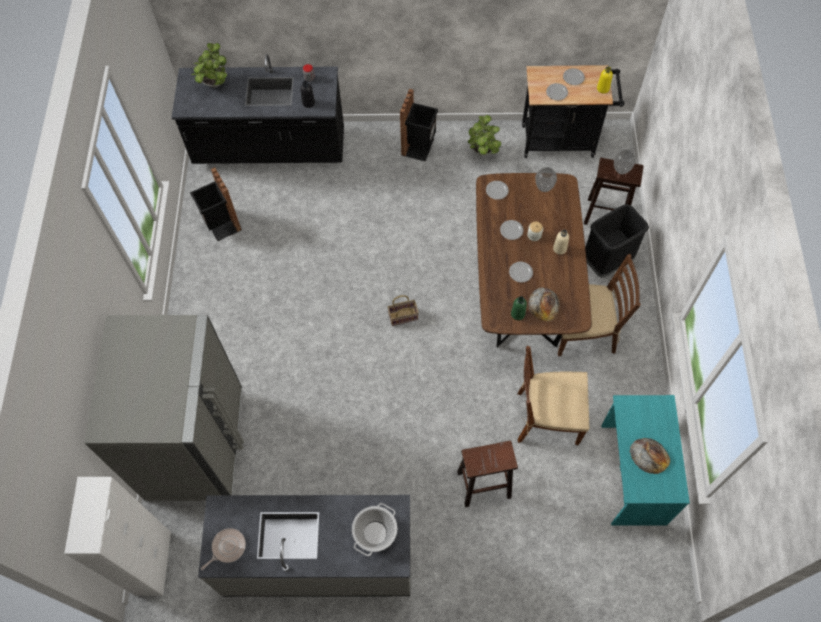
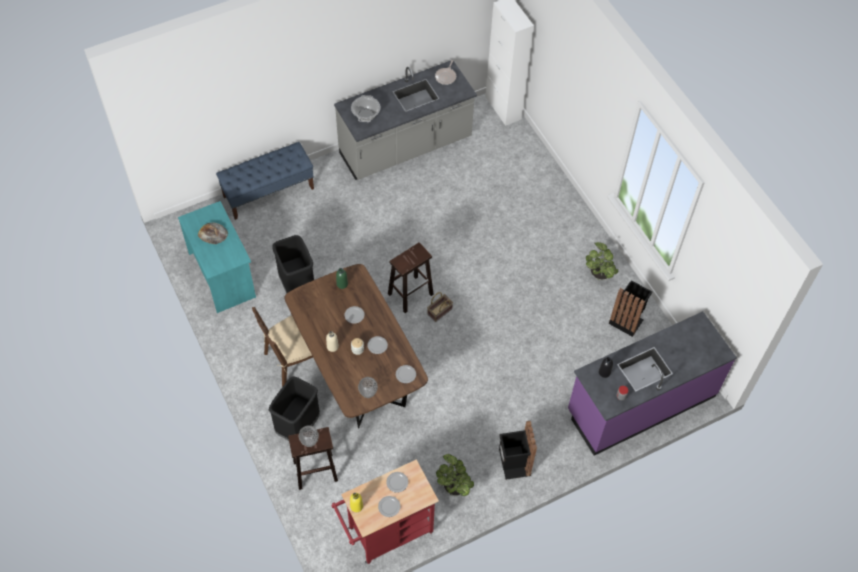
camera: 150 degrees right, 5 degrees down
grey fridge [84,315,244,501] -> none
black counter [172,54,344,164] -> purple counter [568,311,737,456]
potted plant [191,43,227,87] -> potted plant moved to [586,242,618,280]
brown stool [457,441,518,507] -> brown stool moved to [388,242,434,313]
brown chair [517,346,589,445] -> black trash can [272,235,314,294]
black cart [522,65,625,158] -> red cart [332,459,439,564]
bread [528,287,560,321] -> none
none -> blue bench [216,142,314,220]

